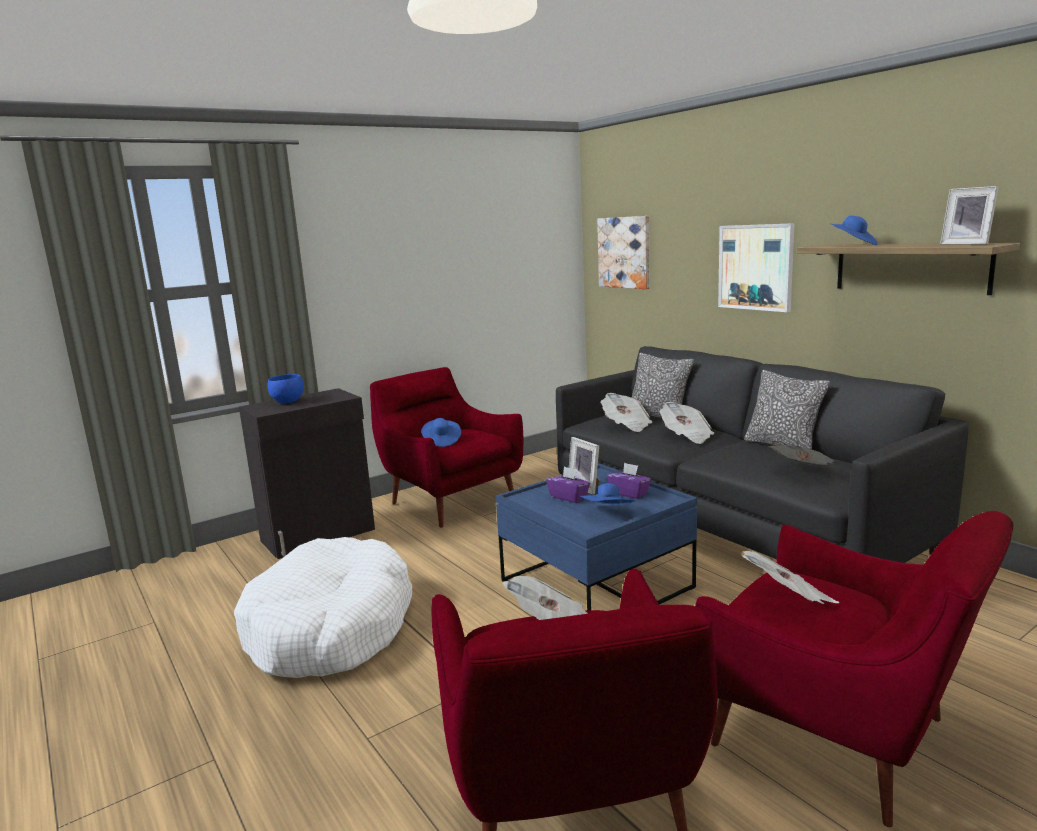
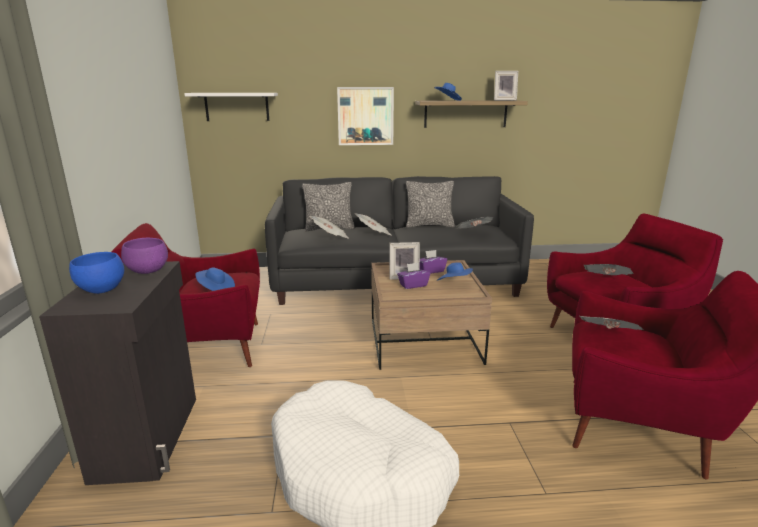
camera: 60 degrees left, 5 degrees up
blue coffee table [496,464,697,610] -> brown coffee table [371,260,492,370]
picture [597,216,650,289] -> white shelf [184,93,278,121]
none -> purple bowl [121,238,168,274]

